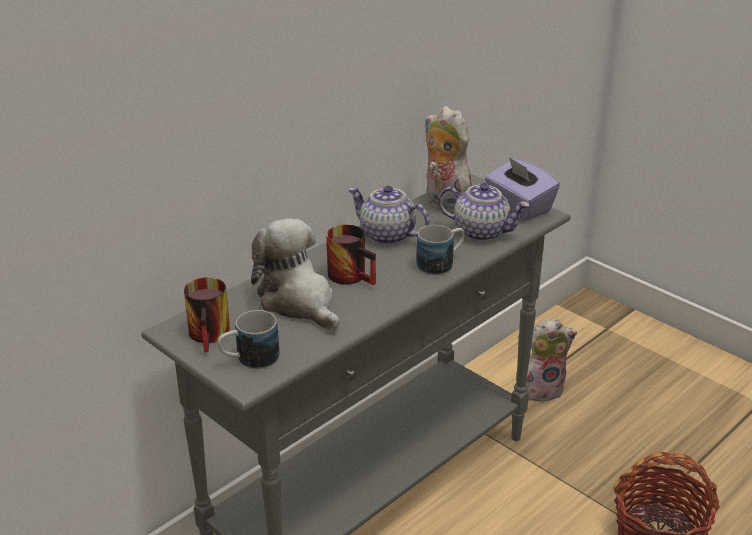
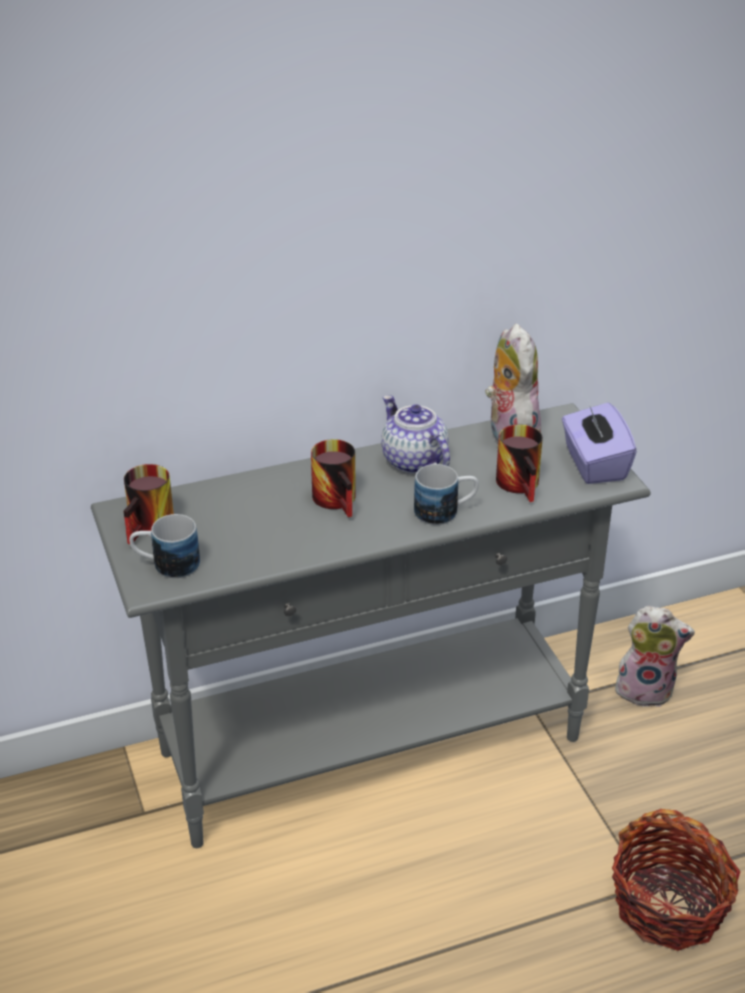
camera: 25 degrees right, 5 degrees up
plush toy [251,218,339,330] -> none
teapot [438,183,530,241] -> mug [496,425,543,502]

